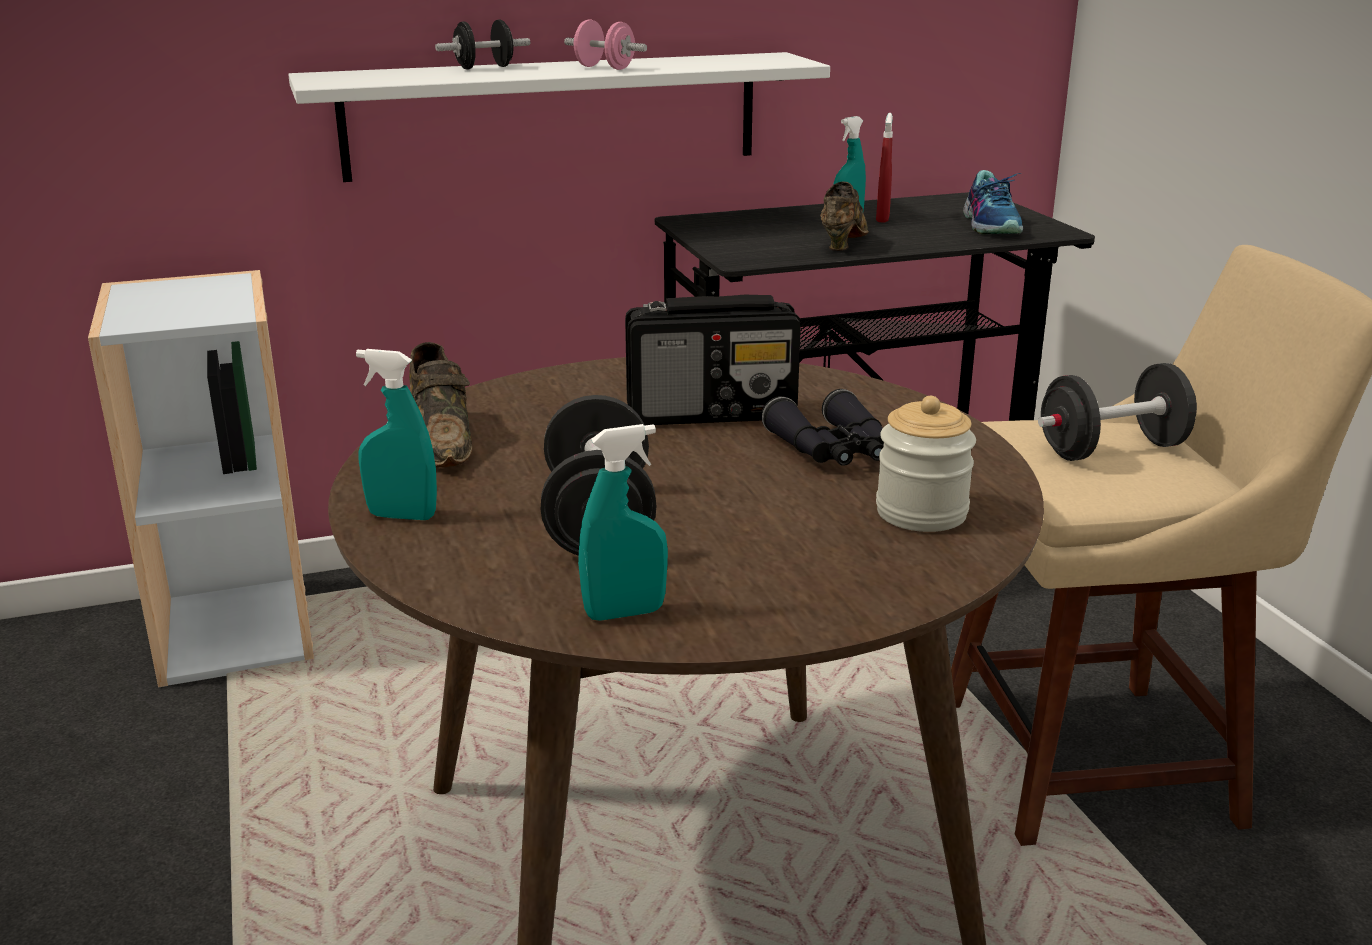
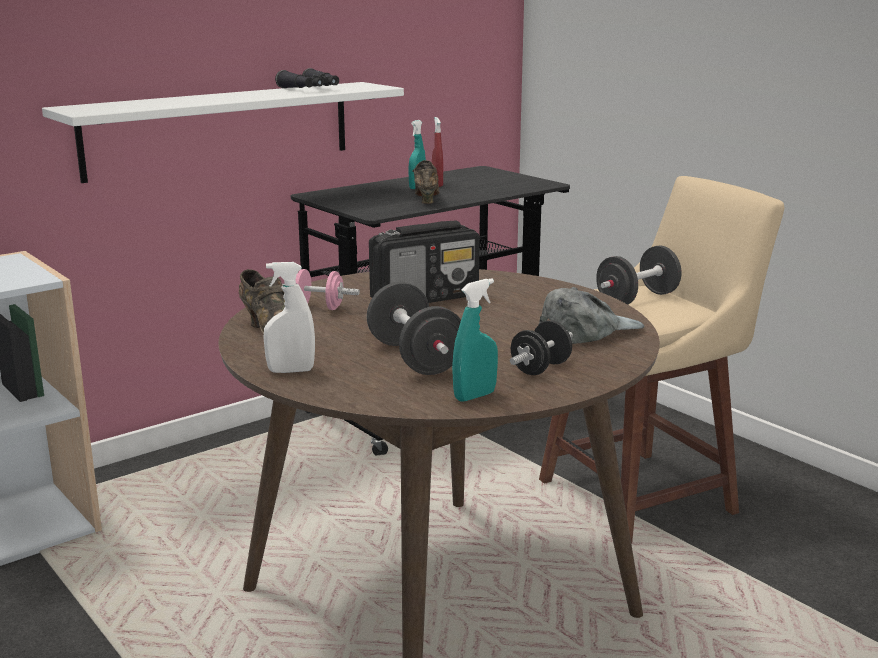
camera: 20 degrees left, 5 degrees down
turquoise spray bottle [356,349,437,520] -> white spray bottle [263,262,315,373]
black dumbbell [435,19,530,70] -> black dumbbell moved to [510,320,573,375]
pink dumbbell [564,19,647,70] -> pink dumbbell moved to [282,269,360,310]
black binoculars [761,389,884,466] -> black binoculars moved to [275,68,339,89]
jar [876,396,976,532] -> grey cap [539,287,644,344]
shoe [963,170,1023,235] -> none

